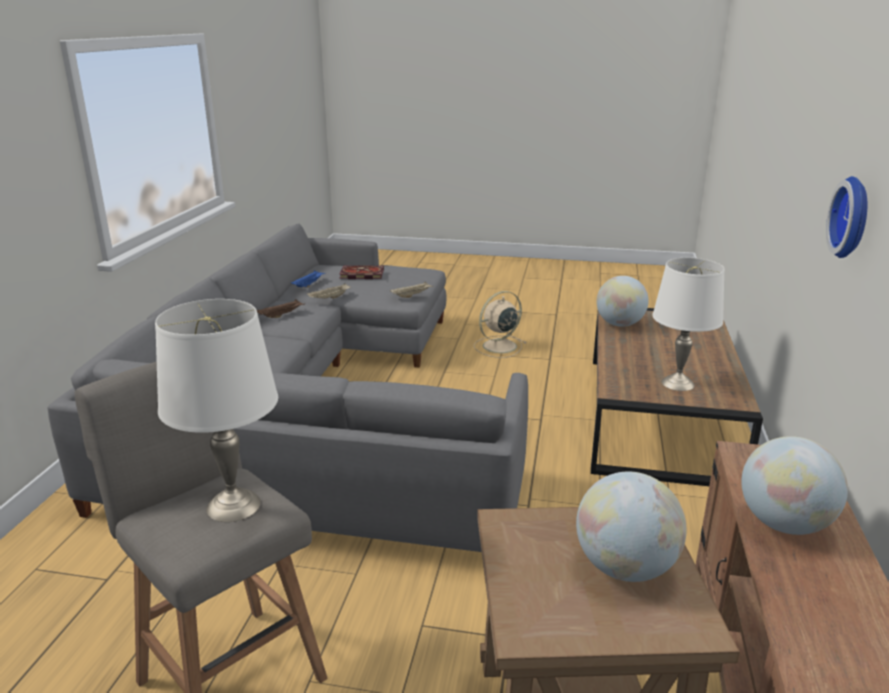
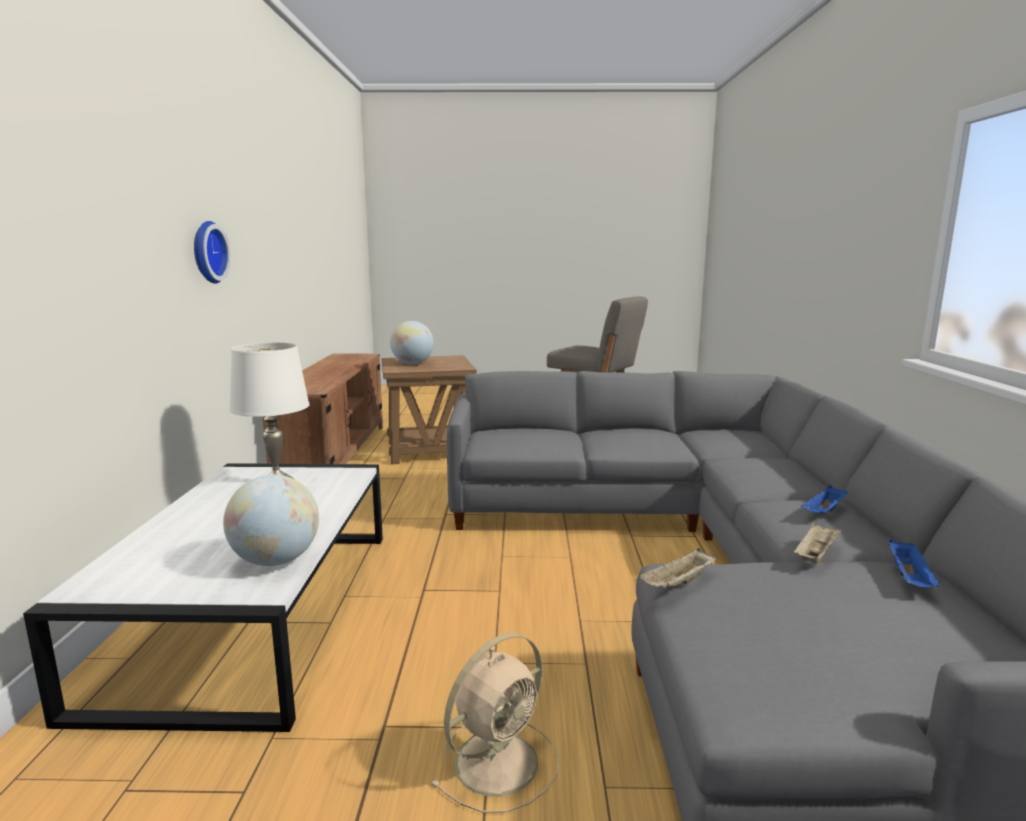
camera: 170 degrees right, 10 degrees down
white table lamp [155,299,278,522] -> none
brown tray [257,299,305,318] -> blue tray [801,485,848,513]
book [339,265,384,279] -> none
brown coffee table [591,308,763,486] -> white coffee table [23,463,383,732]
globe [741,436,848,535] -> none

